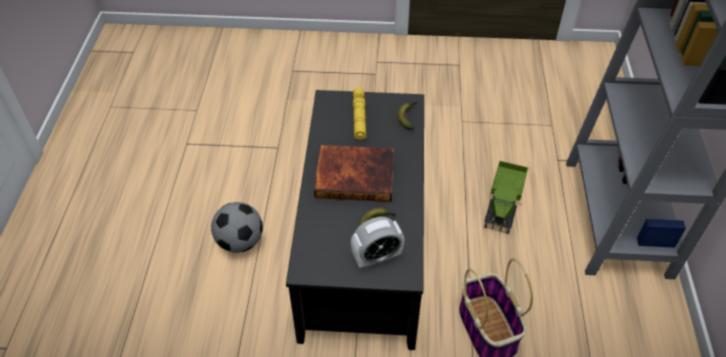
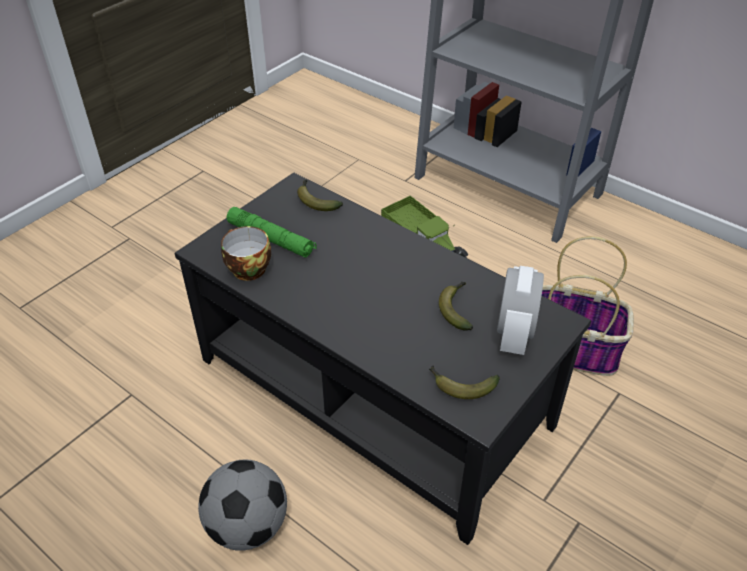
camera: 55 degrees left, 5 degrees down
book [314,145,394,202] -> none
yellow flashlight [353,88,366,140] -> green flashlight [227,207,317,258]
none -> cup [221,226,271,281]
none -> banana [429,365,500,399]

